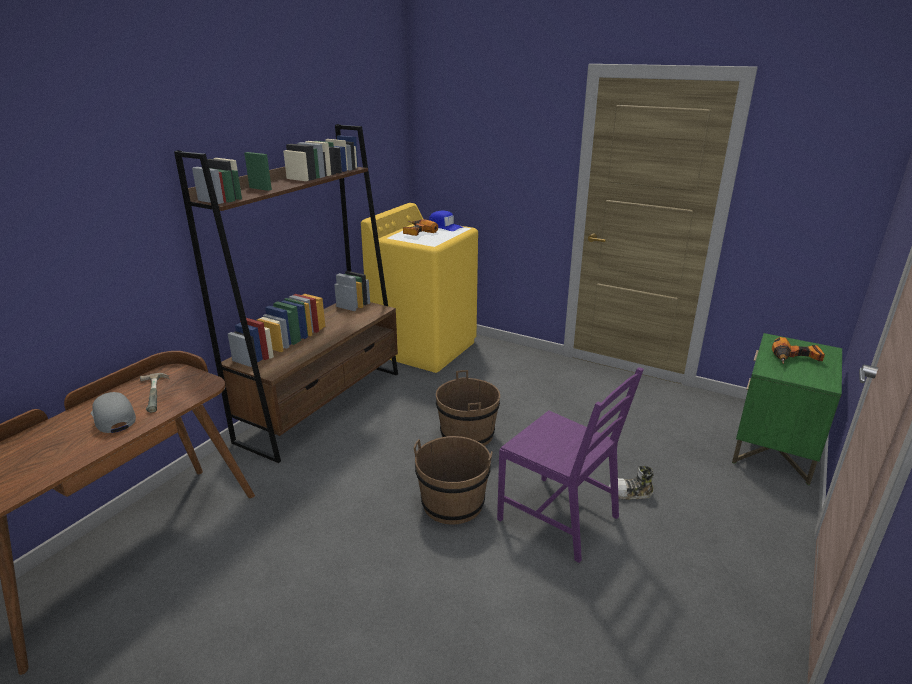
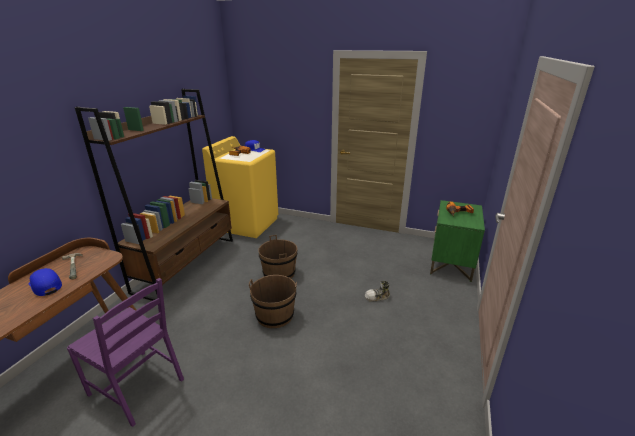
camera: 10 degrees left, 0 degrees up
grey cap [91,392,136,433] -> blue cap [29,268,62,296]
purple chair [497,367,644,563] -> purple chair moved to [67,278,184,427]

